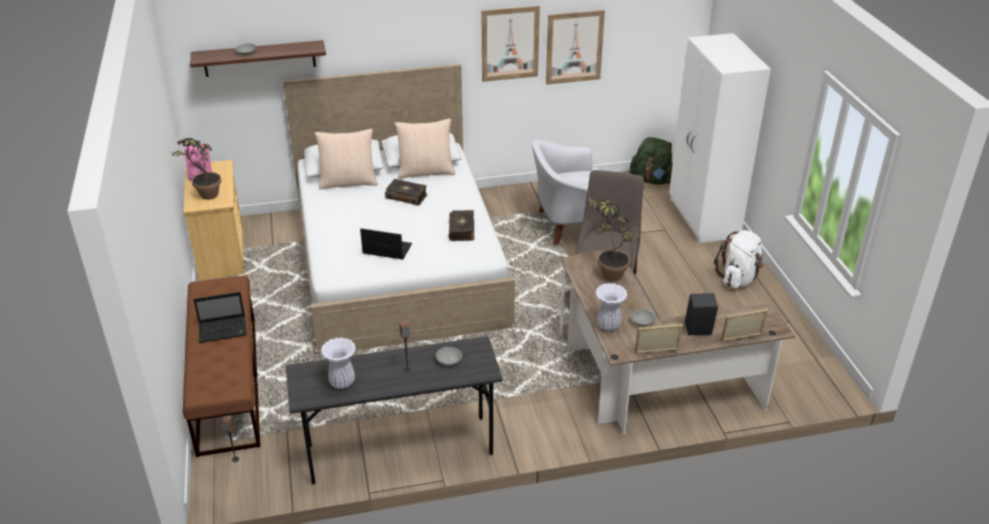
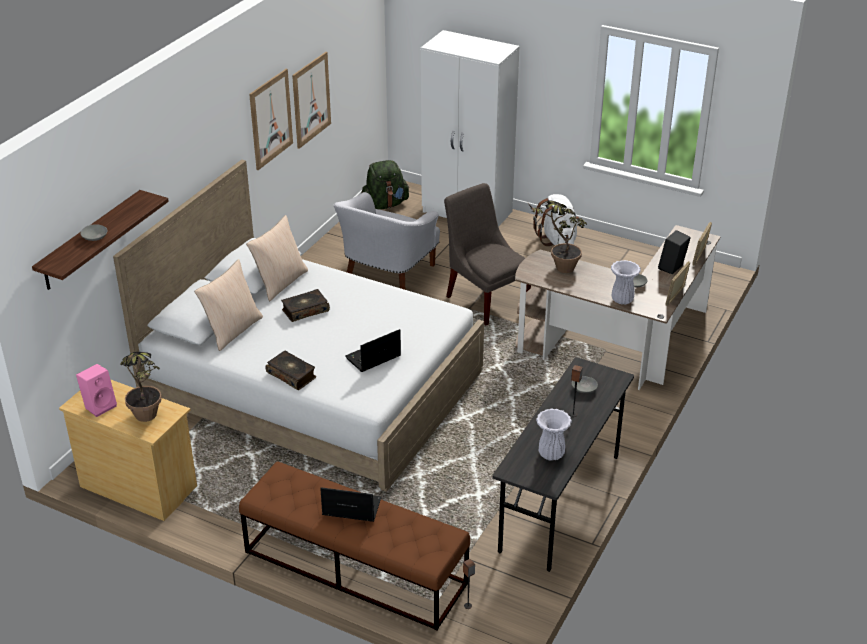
camera: 50 degrees left, 0 degrees up
laptop [193,292,247,343] -> laptop turned 105 degrees counterclockwise [320,487,381,522]
book [448,210,474,241] -> book moved to [266,351,316,390]

